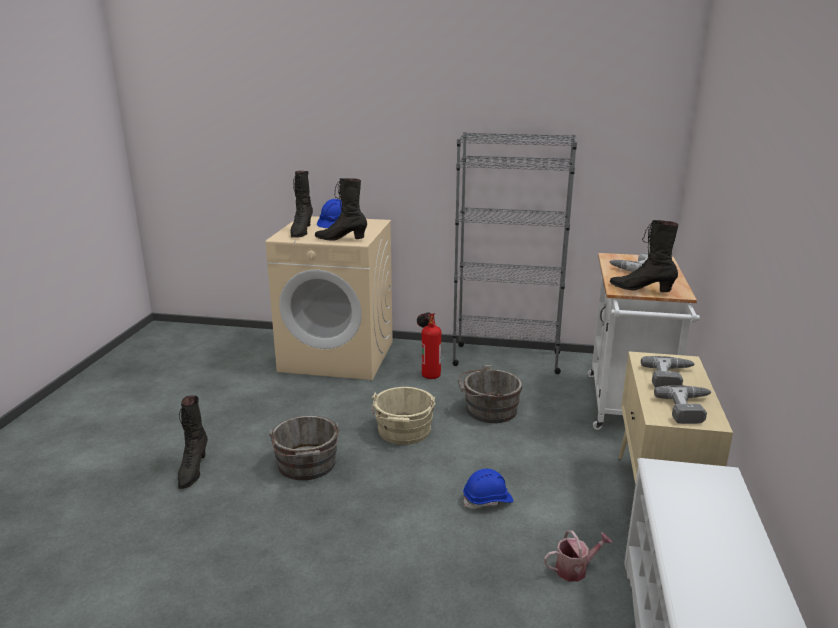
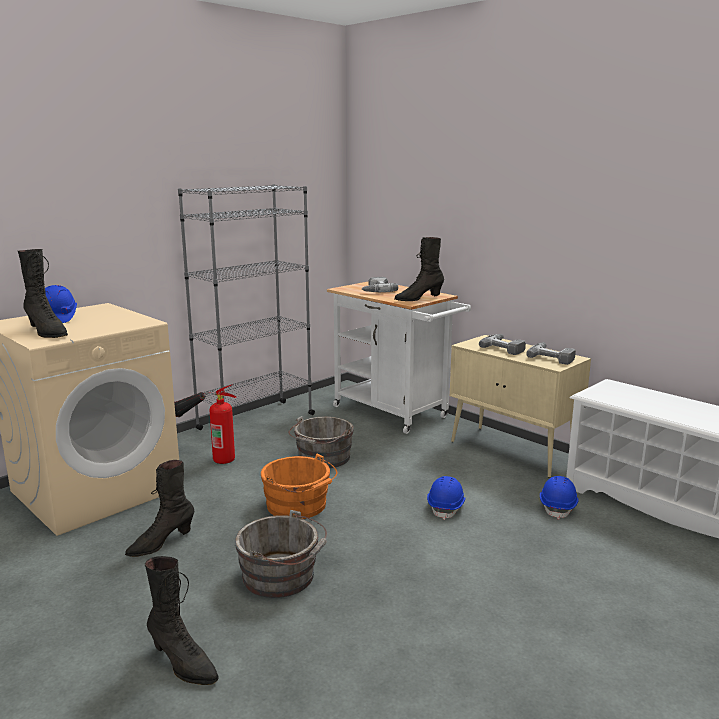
camera: 55 degrees left, 5 degrees down
black boot [315,178,367,241] -> black boot moved to [125,460,194,557]
beige bucket [372,387,436,445] -> orange bucket [261,454,337,519]
watering can [544,530,612,582] -> blue hard hat [540,476,579,519]

